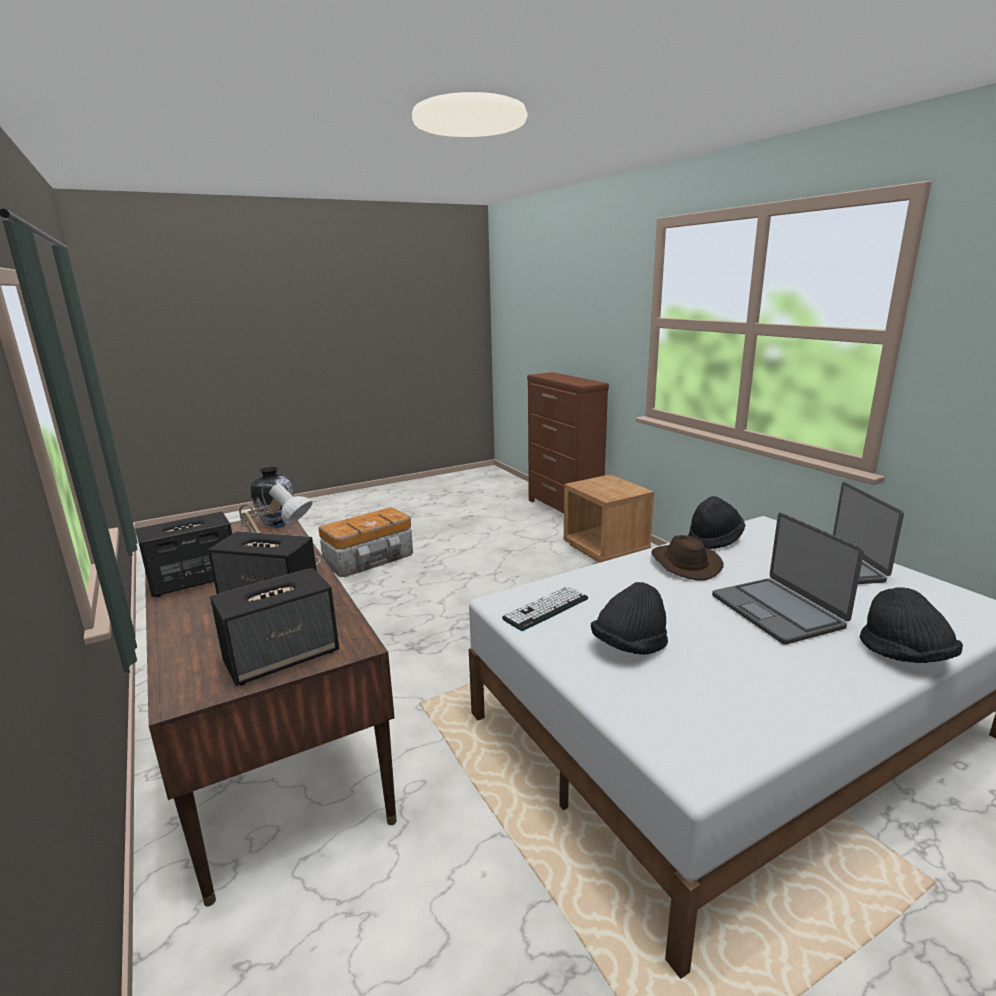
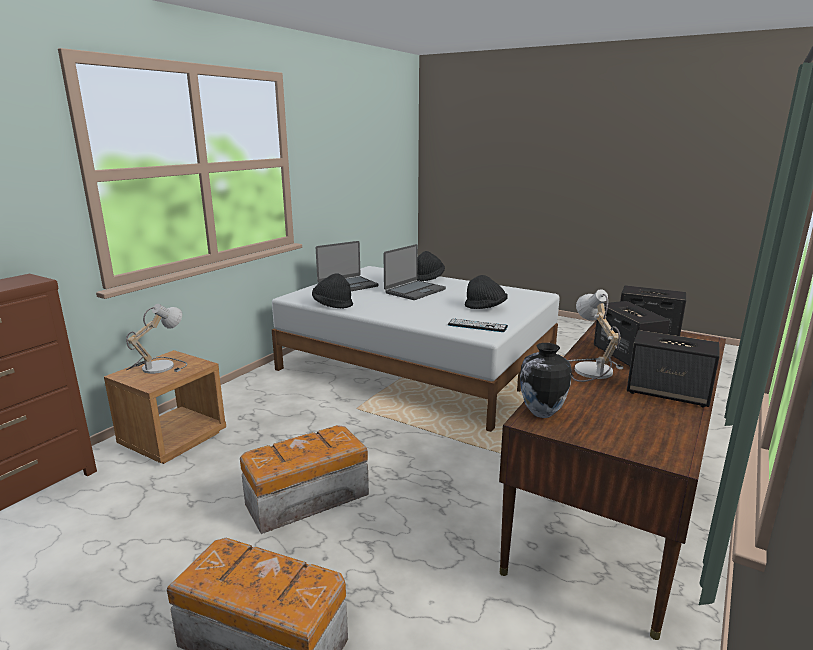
camera: 120 degrees left, 0 degrees up
brown hat [651,535,724,581] -> none
none -> table lamp [126,304,187,374]
none -> storage box [240,425,369,534]

